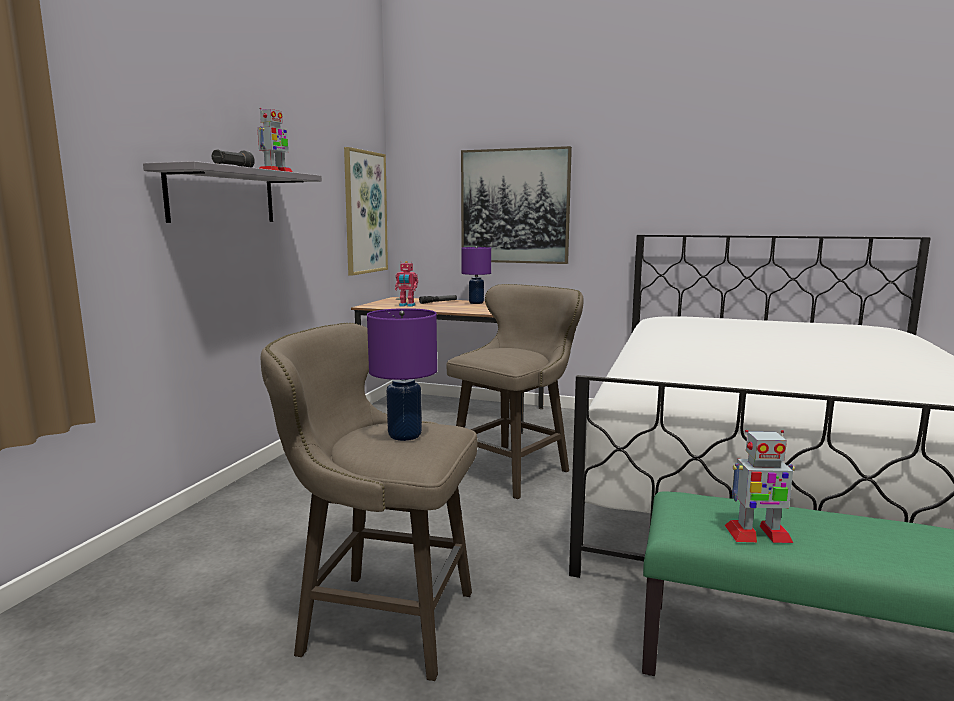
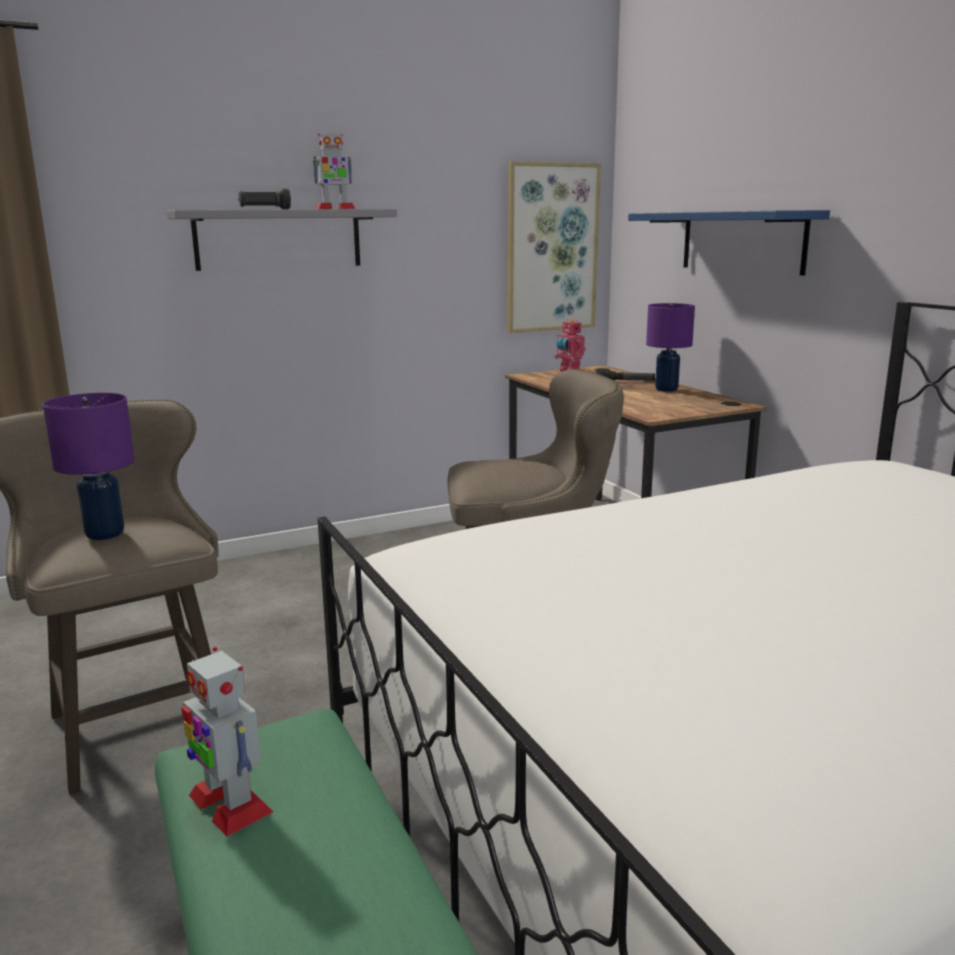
camera: 45 degrees right, 5 degrees up
picture [461,146,572,264] -> blue shelf [628,210,830,275]

